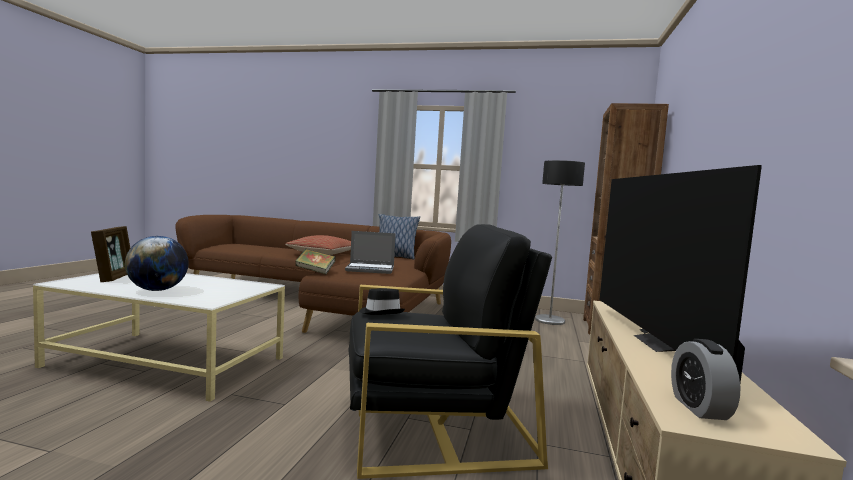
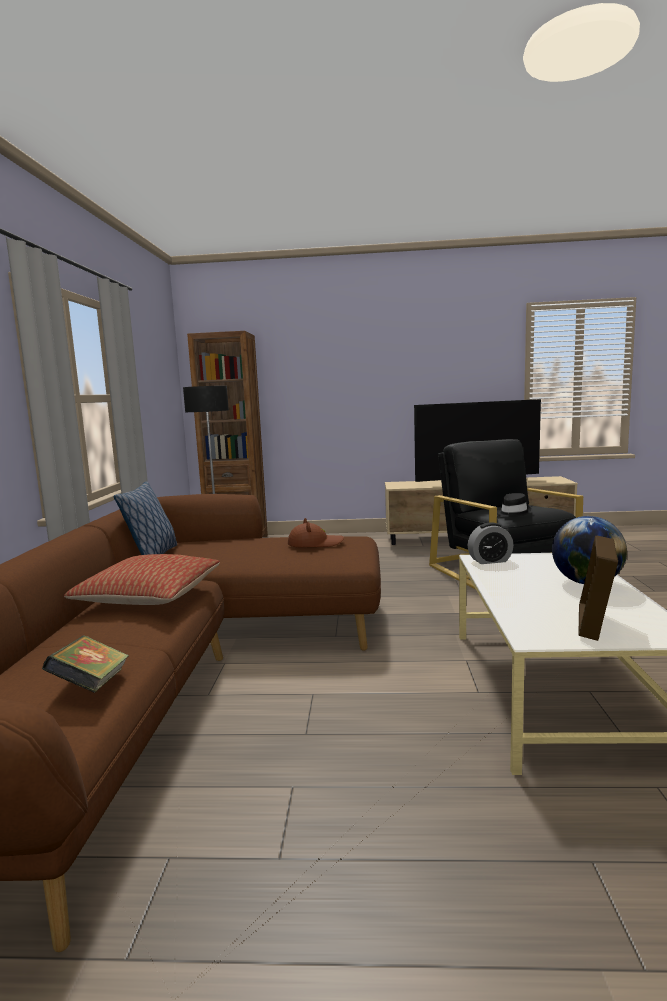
camera: 100 degrees left, 5 degrees up
picture frame [91,226,130,282] -> picture frame turned 45 degrees counterclockwise [578,535,618,641]
book [295,249,336,274] -> book moved to [42,636,129,693]
laptop [345,231,396,274] -> brown hat [288,518,344,547]
alarm clock [671,339,740,420] -> alarm clock moved to [468,522,513,564]

